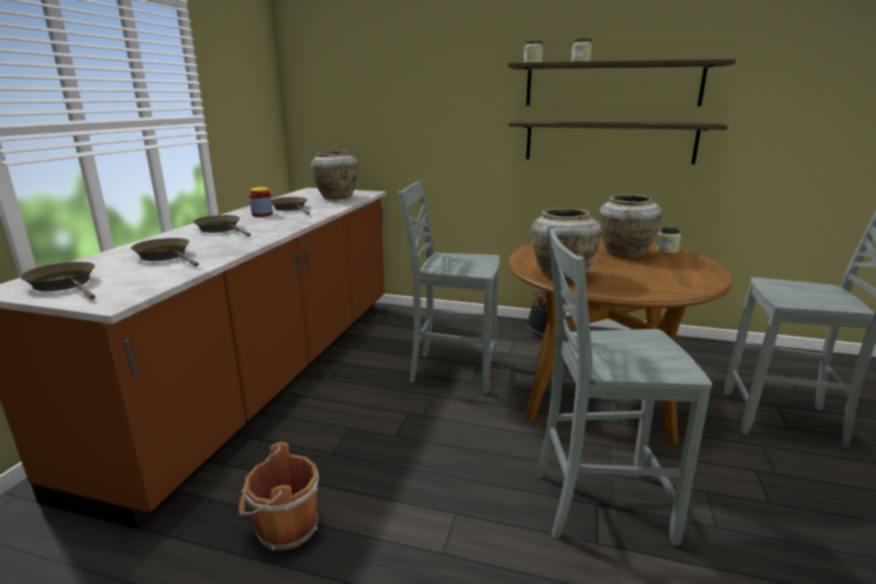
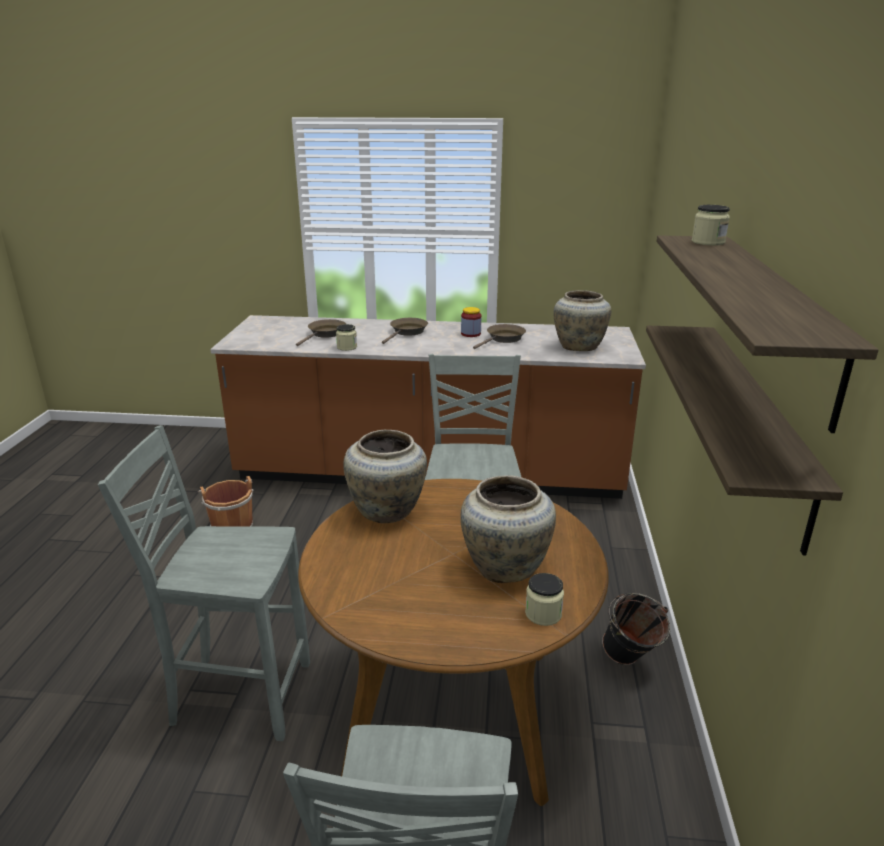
camera: 80 degrees right, 5 degrees up
brown frying pan [20,262,95,300] -> none
grey chair [537,225,712,545] -> grey chair turned 75 degrees counterclockwise [98,425,310,741]
jar [571,39,592,62] -> jar moved to [336,324,357,351]

